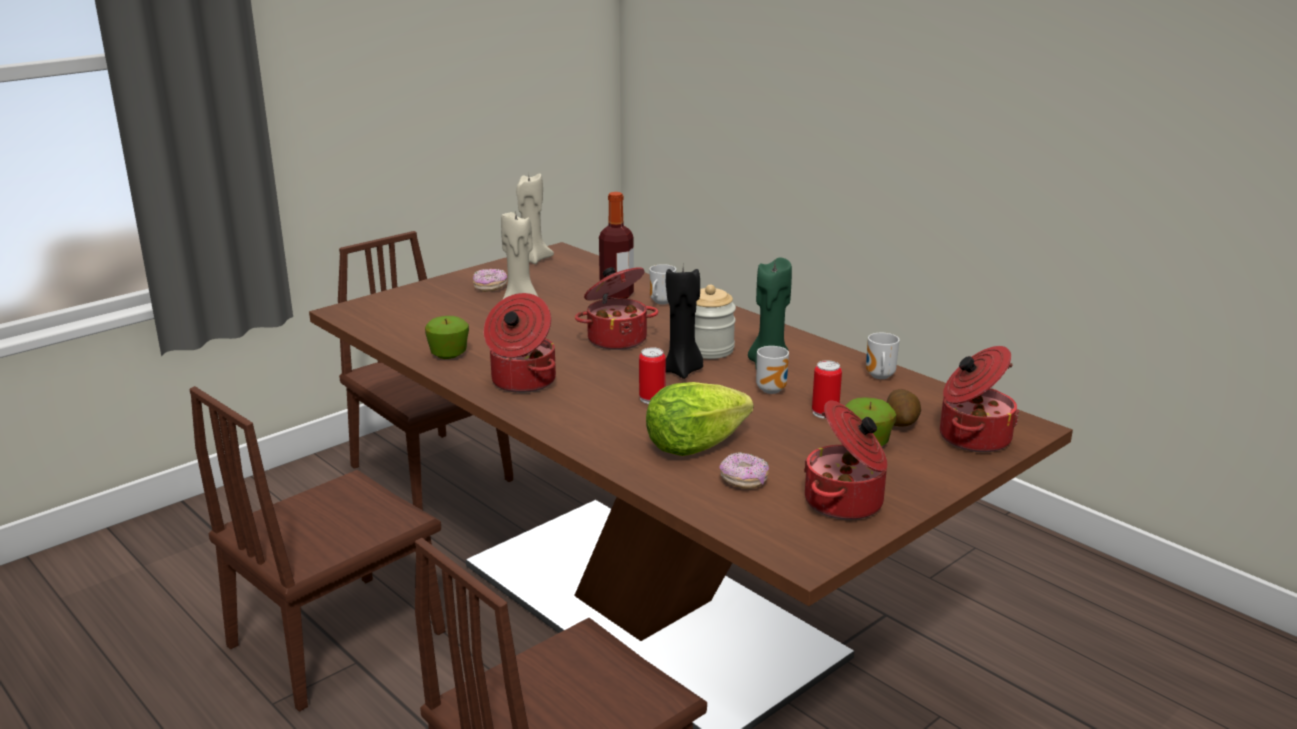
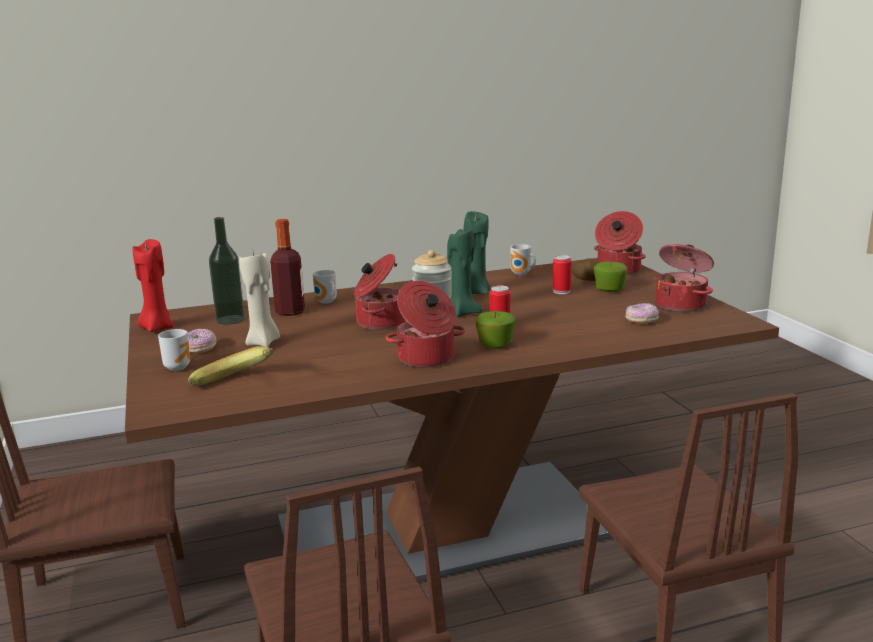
camera: 65 degrees left, 5 degrees down
apple [425,316,469,359] -> apple moved to [476,311,515,349]
beige candle [516,173,554,264] -> red candle [133,239,173,332]
lettuce [646,382,753,456] -> none
black candle [666,268,703,379] -> green candle [447,229,482,317]
mug [756,346,789,394] -> mug moved to [158,329,190,371]
none -> banana [188,346,273,386]
none -> bottle [209,217,245,325]

